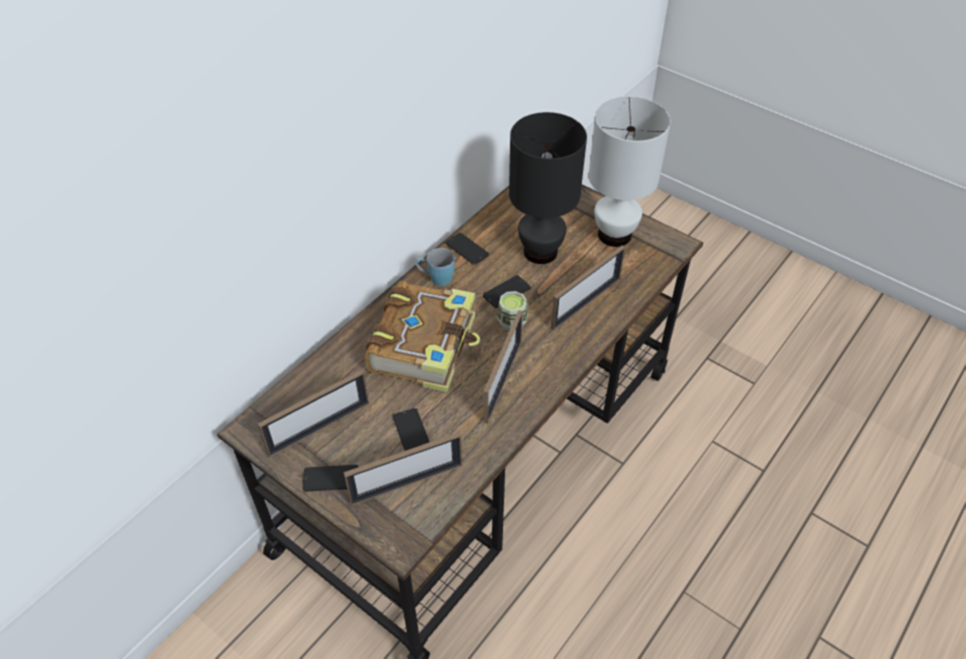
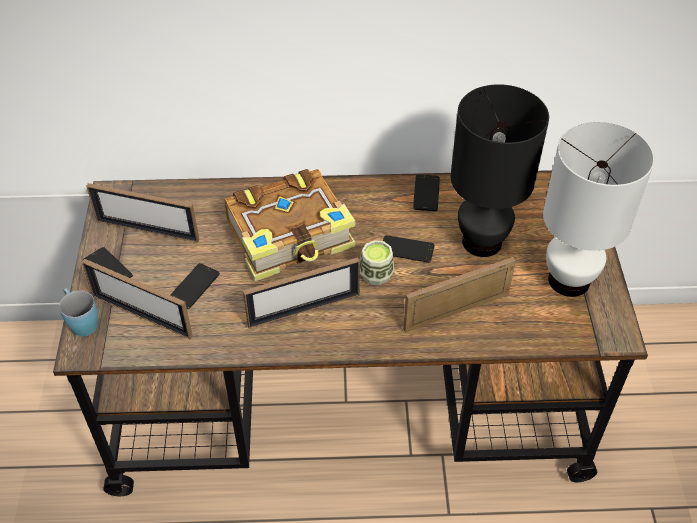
camera: 50 degrees right, 0 degrees up
blue mug [415,248,455,286] -> blue mug moved to [59,288,98,336]
picture frame [551,245,625,331] -> picture frame turned 150 degrees clockwise [403,257,516,333]

